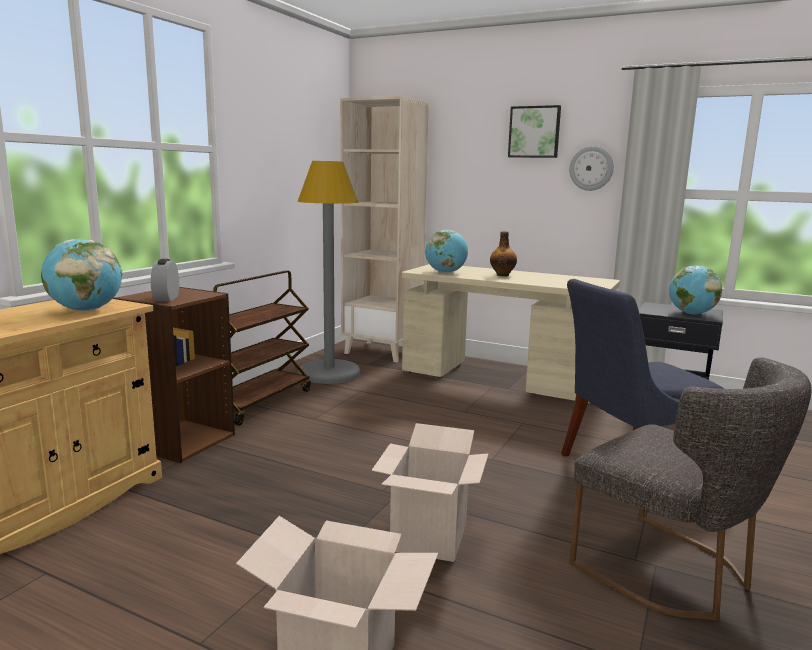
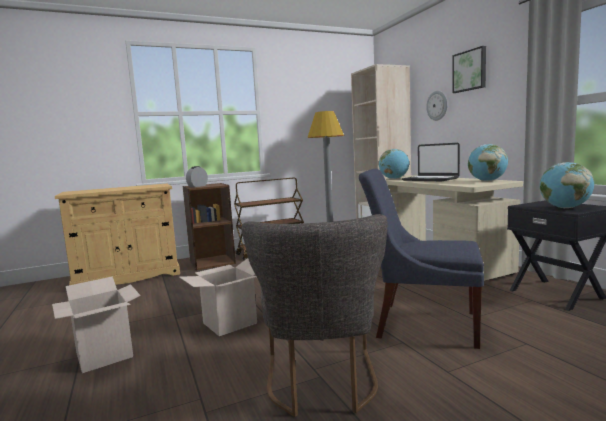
camera: 40 degrees right, 5 degrees down
globe [41,239,122,311] -> globe moved to [468,144,508,181]
bottle [490,231,517,276] -> laptop [402,143,460,181]
wall clock [569,146,614,191] -> wall clock moved to [426,91,447,121]

